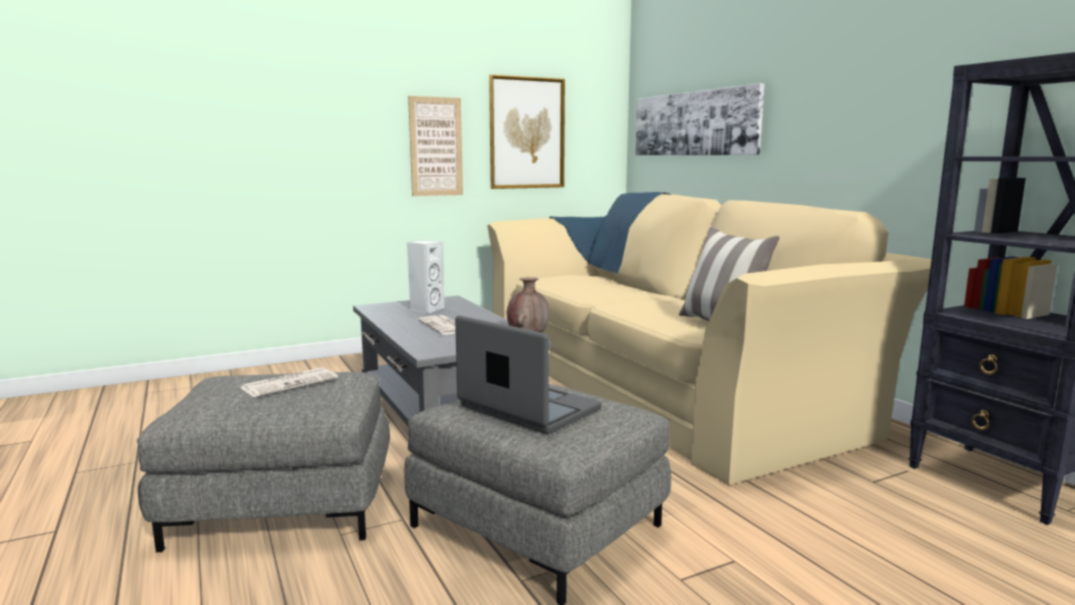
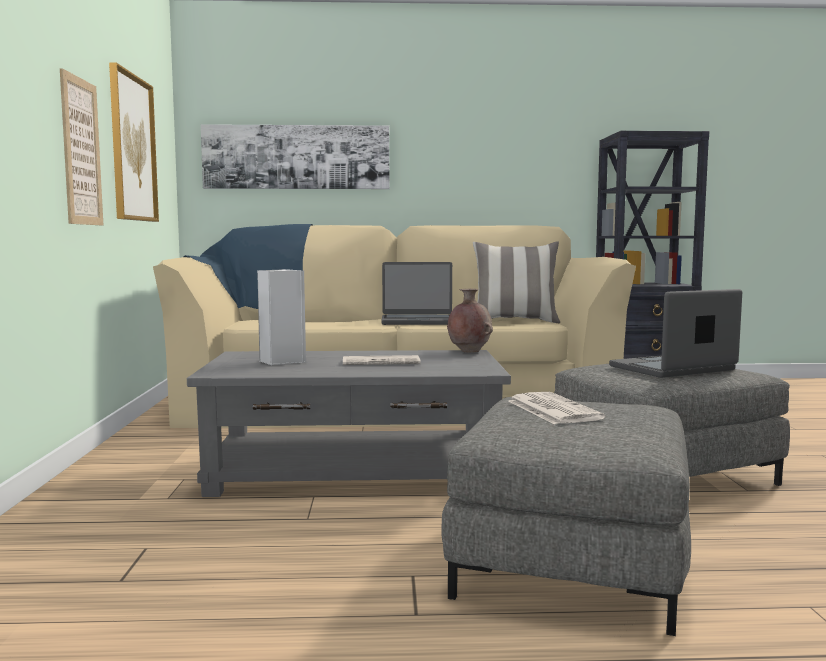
camera: 65 degrees left, 5 degrees down
none -> laptop [381,262,452,325]

